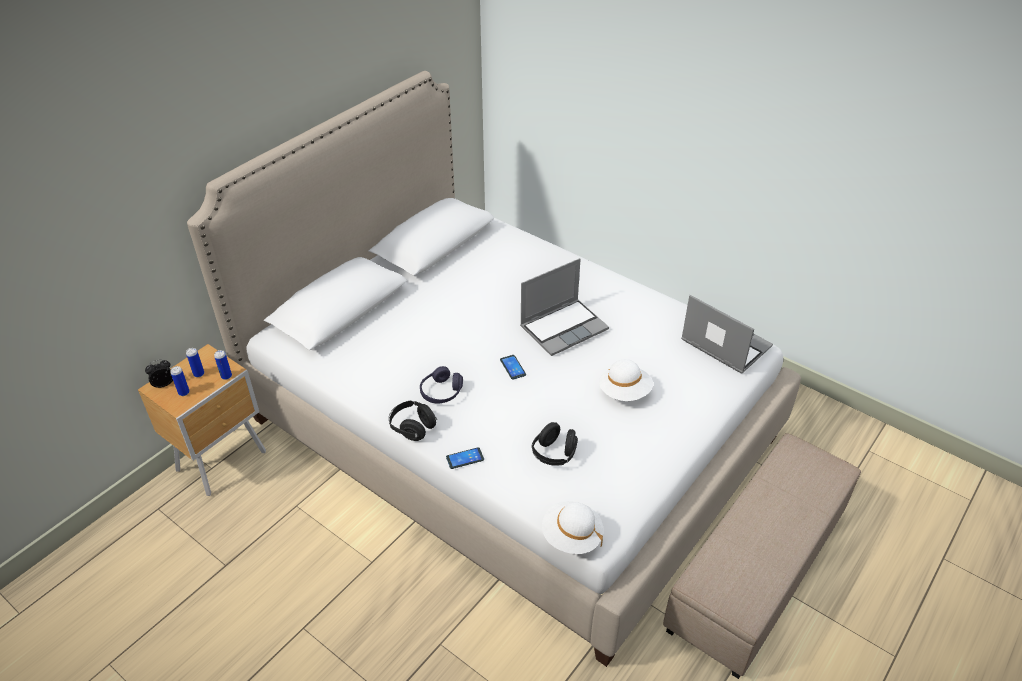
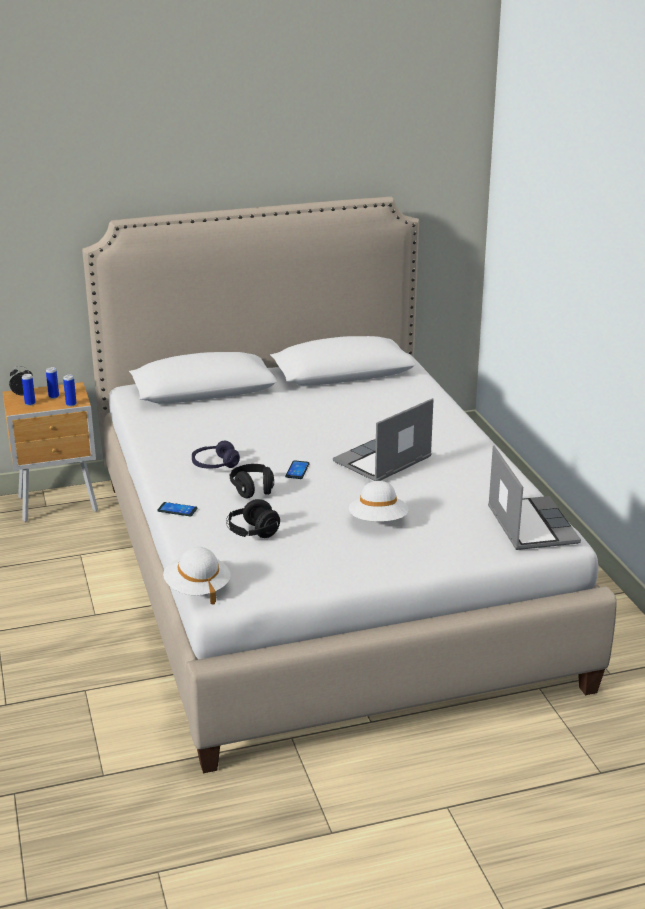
camera: 35 degrees right, 15 degrees down
black headphones [389,400,437,441] -> black headphones moved to [230,464,274,499]
laptop [520,258,609,356] -> laptop turned 135 degrees clockwise [333,398,434,481]
beige ottoman [663,433,861,679] -> none

